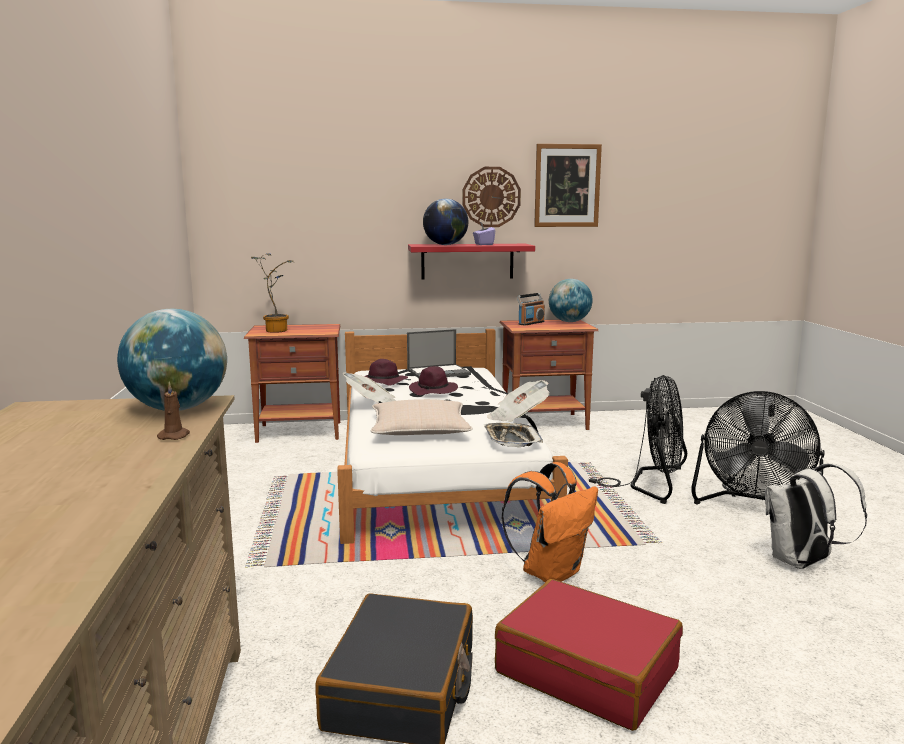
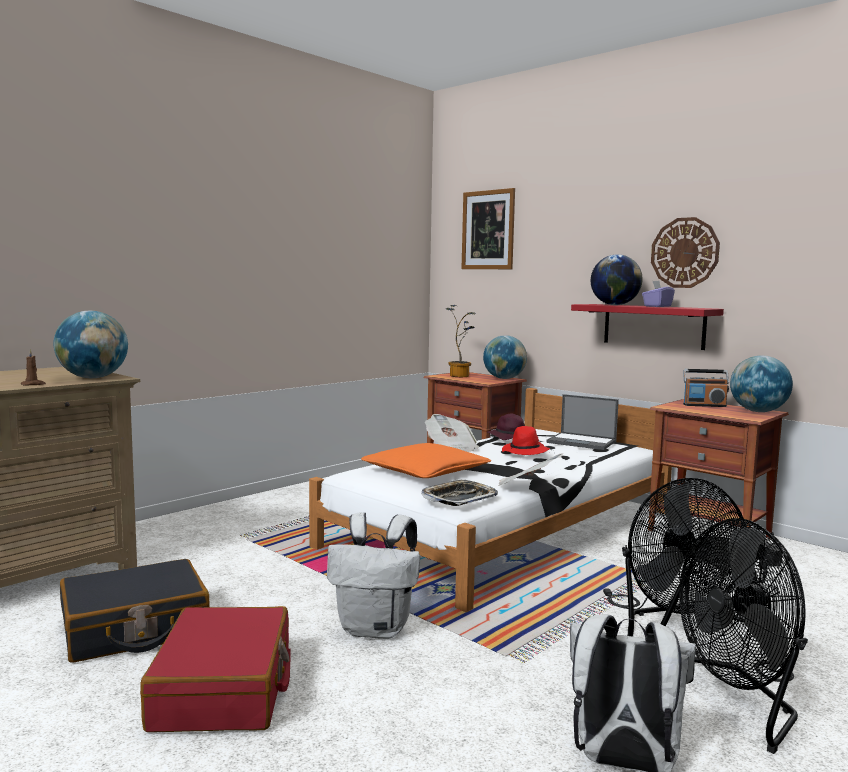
camera: 50 degrees right, 5 degrees down
beige pillow [370,399,473,435] -> orange pillow [361,443,491,478]
purple hat [409,366,458,395] -> red hat [502,426,550,455]
orange backpack [502,462,598,582] -> white backpack [327,513,420,639]
picture [534,144,602,227] -> picture moved to [461,188,515,269]
none -> globe [483,335,527,379]

